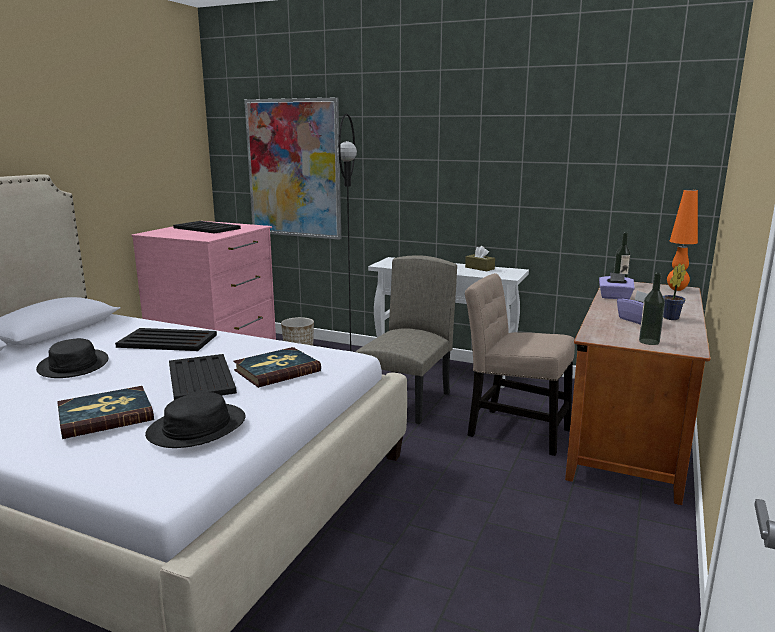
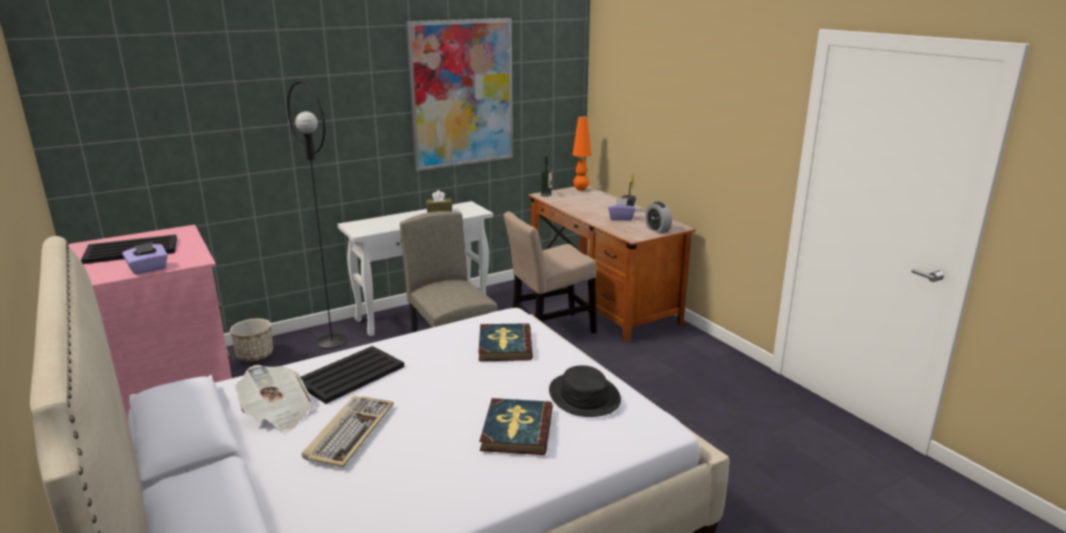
camera: 55 degrees left, 5 degrees up
black hat [36,338,108,378] -> keyboard [302,396,394,467]
black tray [169,354,237,400] -> none
picture [244,97,341,240] -> picture moved to [406,18,513,171]
purple tissue box [599,273,635,299] -> purple tissue box moved to [122,242,168,274]
bottle [639,273,665,345] -> alarm clock [645,202,672,233]
none -> newspaper [235,365,314,432]

